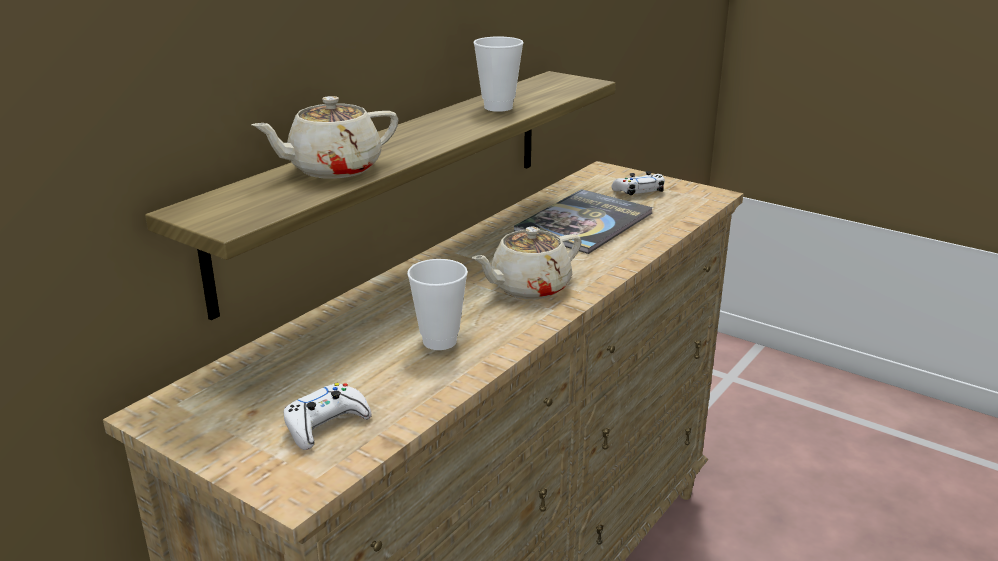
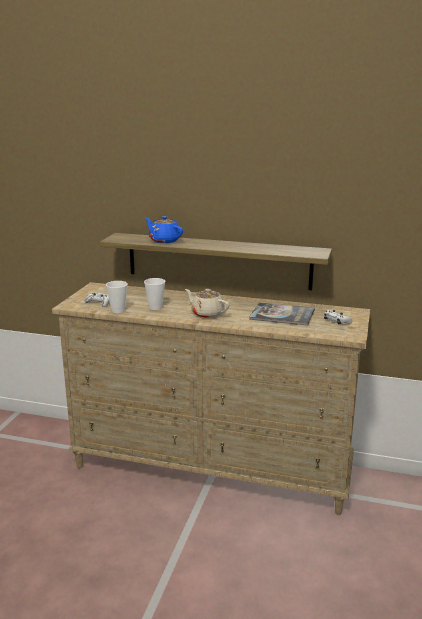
camera: 70 degrees right, 5 degrees down
beige teapot [252,96,399,179] -> blue teapot [145,216,183,243]
cup [473,36,523,112] -> cup moved to [106,281,128,313]

